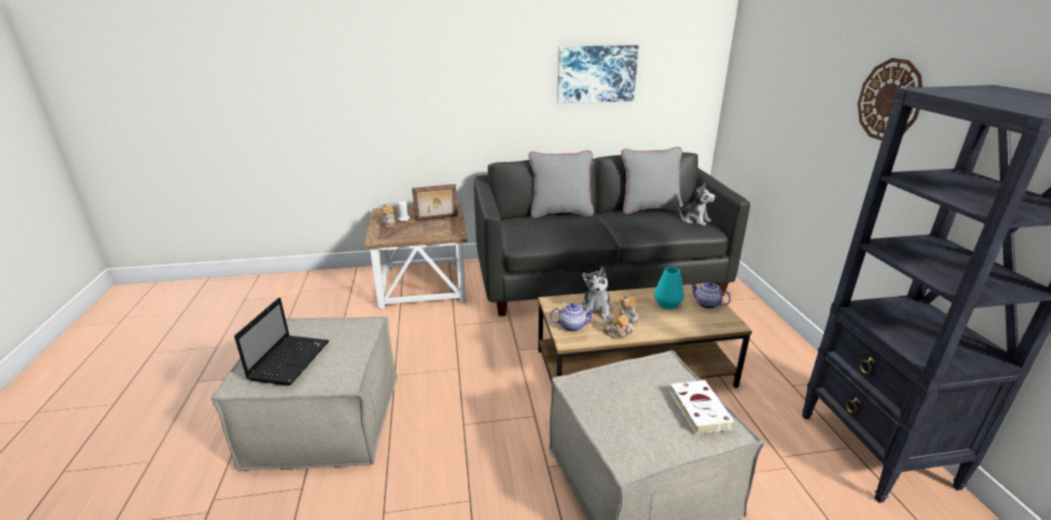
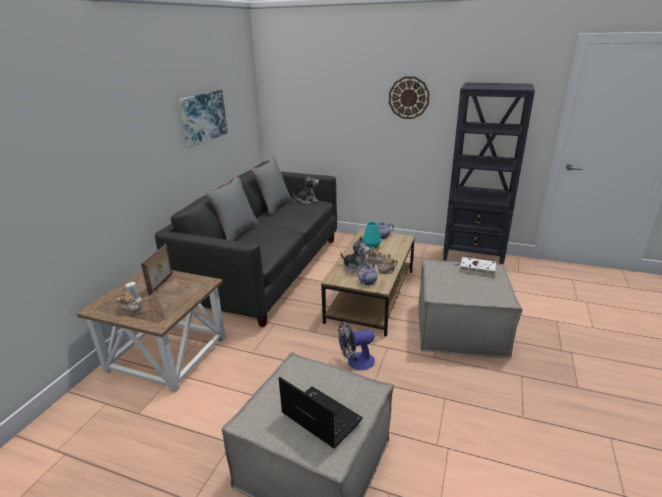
camera: 60 degrees left, 0 degrees up
none -> fan [338,322,375,370]

